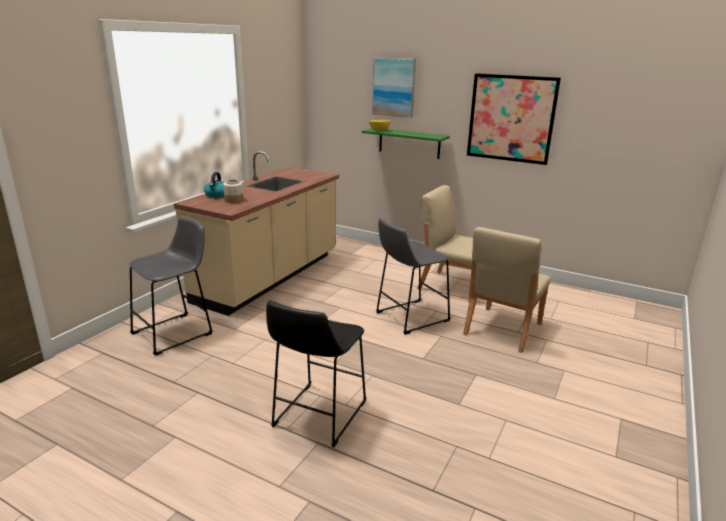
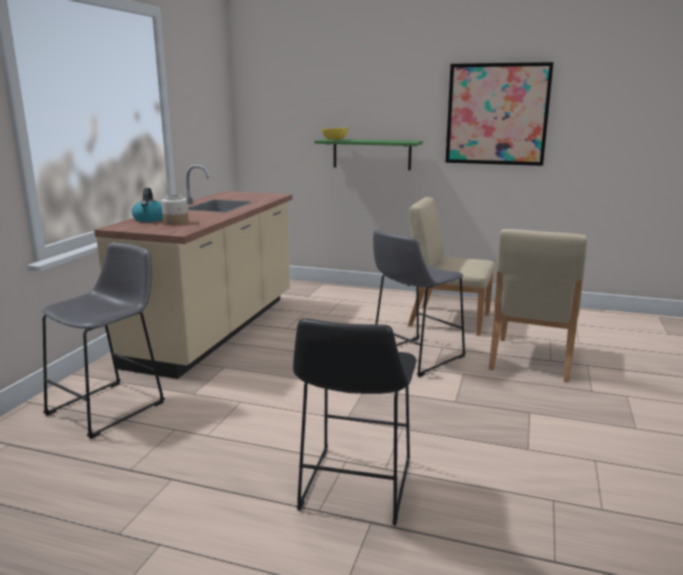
camera: 10 degrees left, 5 degrees down
picture [372,57,416,118] -> none

